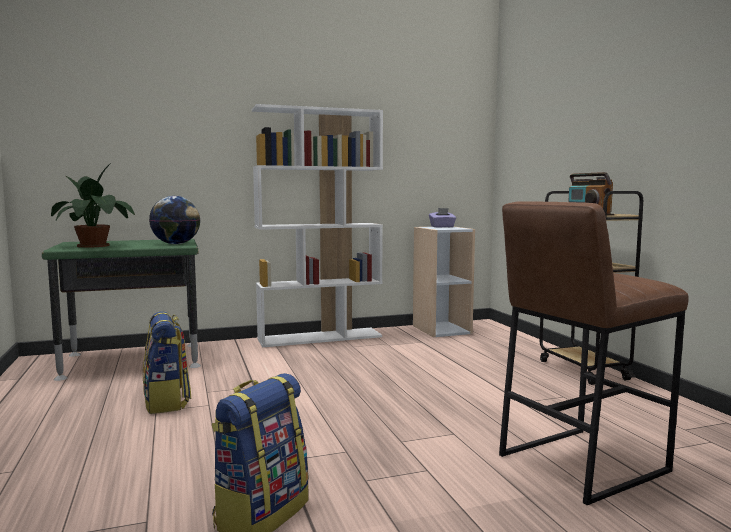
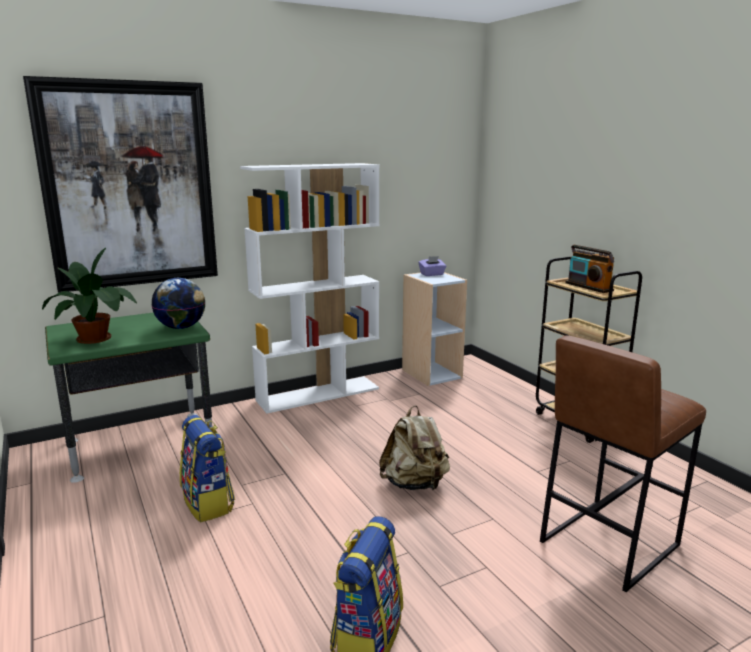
camera: 10 degrees left, 10 degrees up
none -> picture [23,76,218,293]
none -> beige backpack [379,405,450,490]

